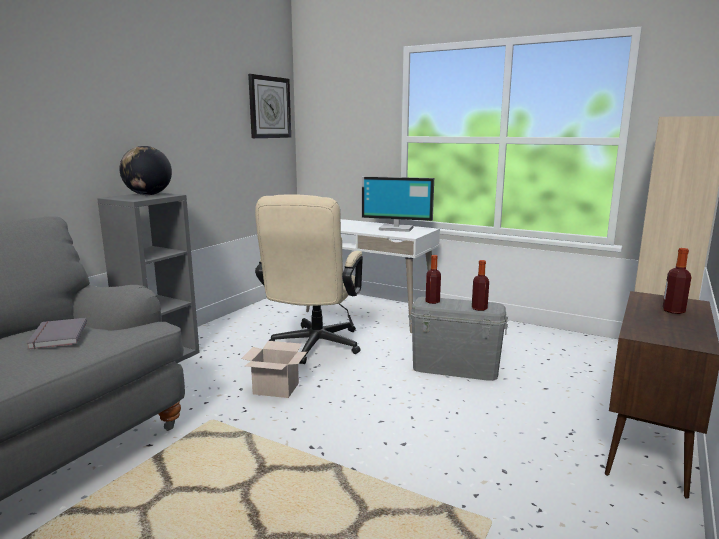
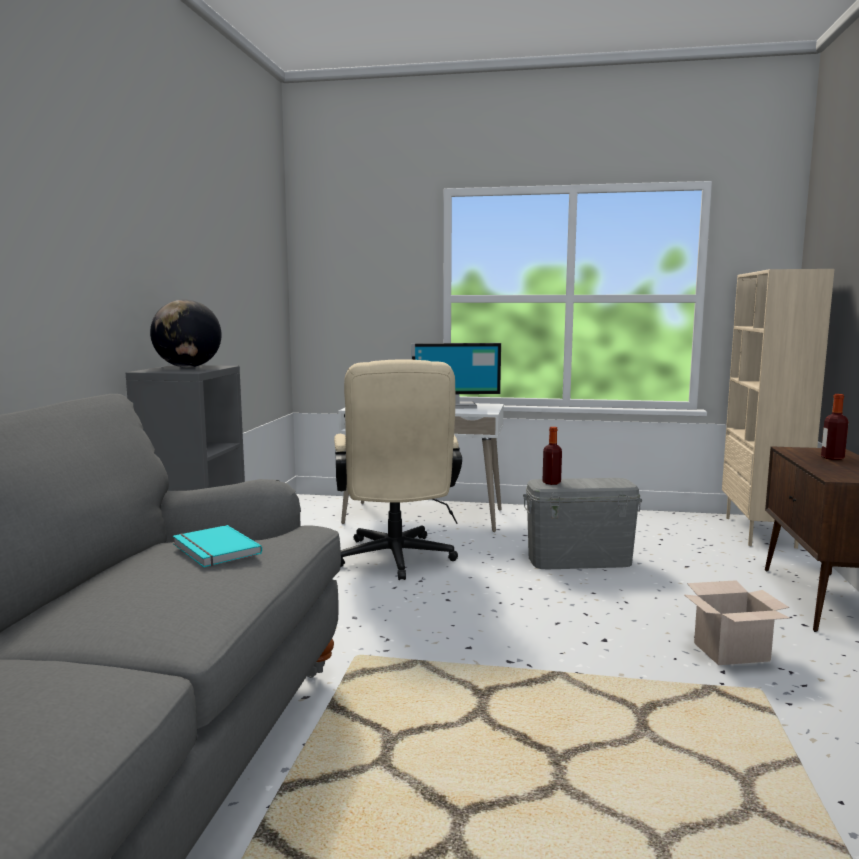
camera: 20 degrees left, 5 degrees down
grey book [27,318,87,349] -> turquoise book [173,525,262,567]
cardboard box [241,341,307,398] -> cardboard box moved to [684,580,790,665]
wall clock [248,74,291,138] -> none
bottle [472,260,489,311] -> none

